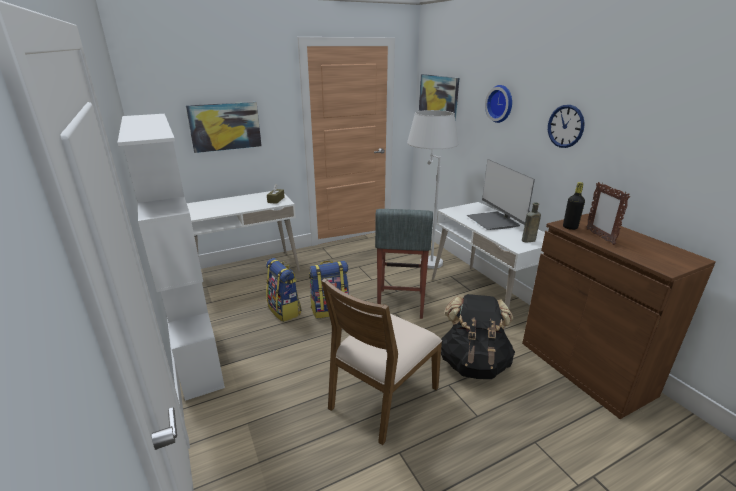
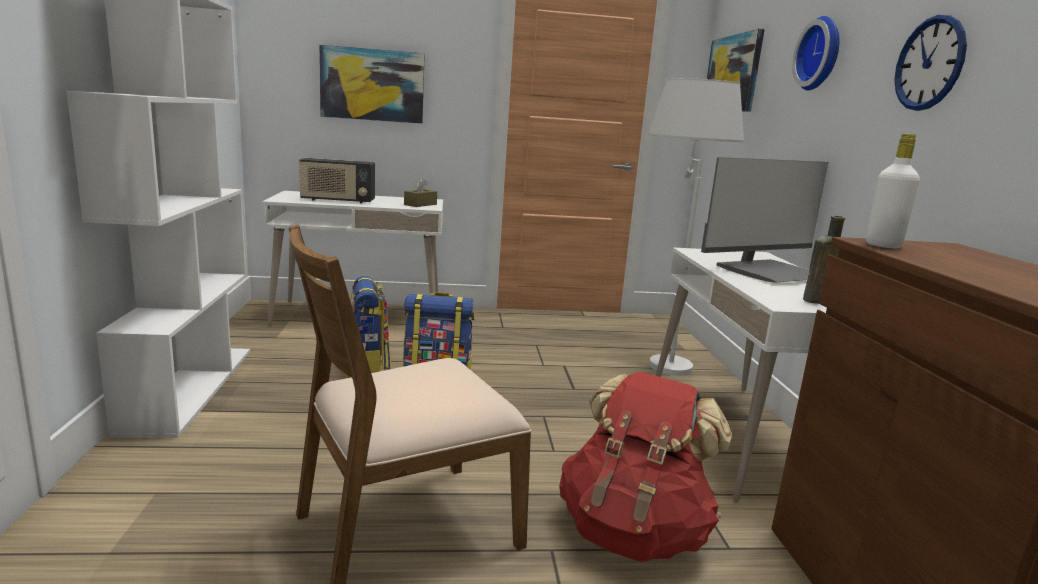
camera: 20 degrees right, 10 degrees down
grey stool [375,209,433,319] -> none
black backpack [441,294,515,379] -> red backpack [559,372,732,562]
monitor [466,159,535,230] -> monitor turned 120 degrees counterclockwise [701,157,828,283]
black bottle [563,182,585,230] -> white bottle [866,134,920,248]
picture frame [586,182,630,245] -> none
none -> radio [298,158,375,204]

